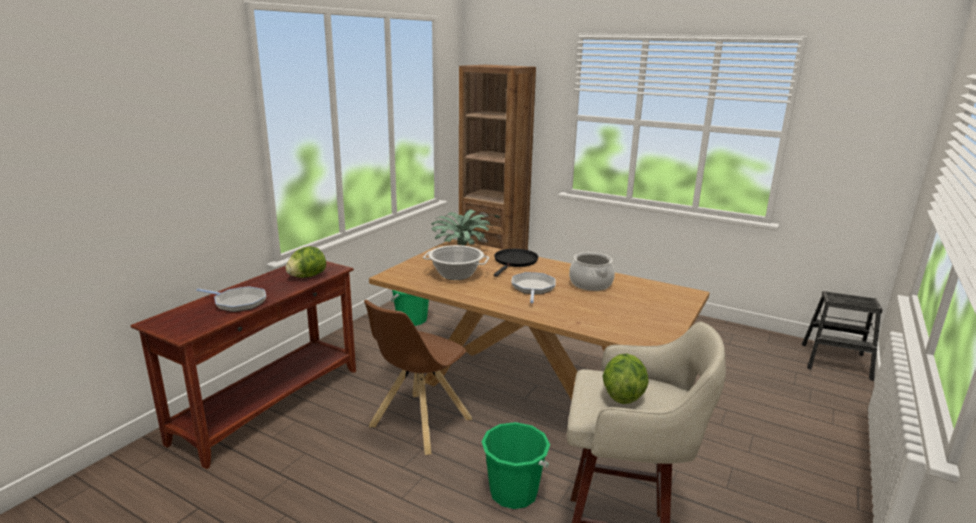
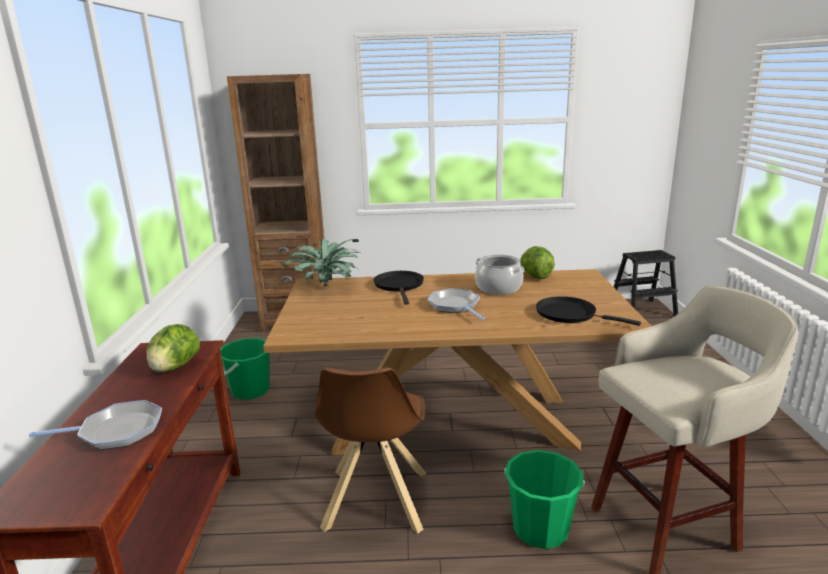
camera: 30 degrees left, 0 degrees up
cooking pot [423,245,489,280] -> none
lettuce [603,353,649,404] -> lettuce moved to [520,246,555,279]
none -> black frying pan [536,296,641,326]

